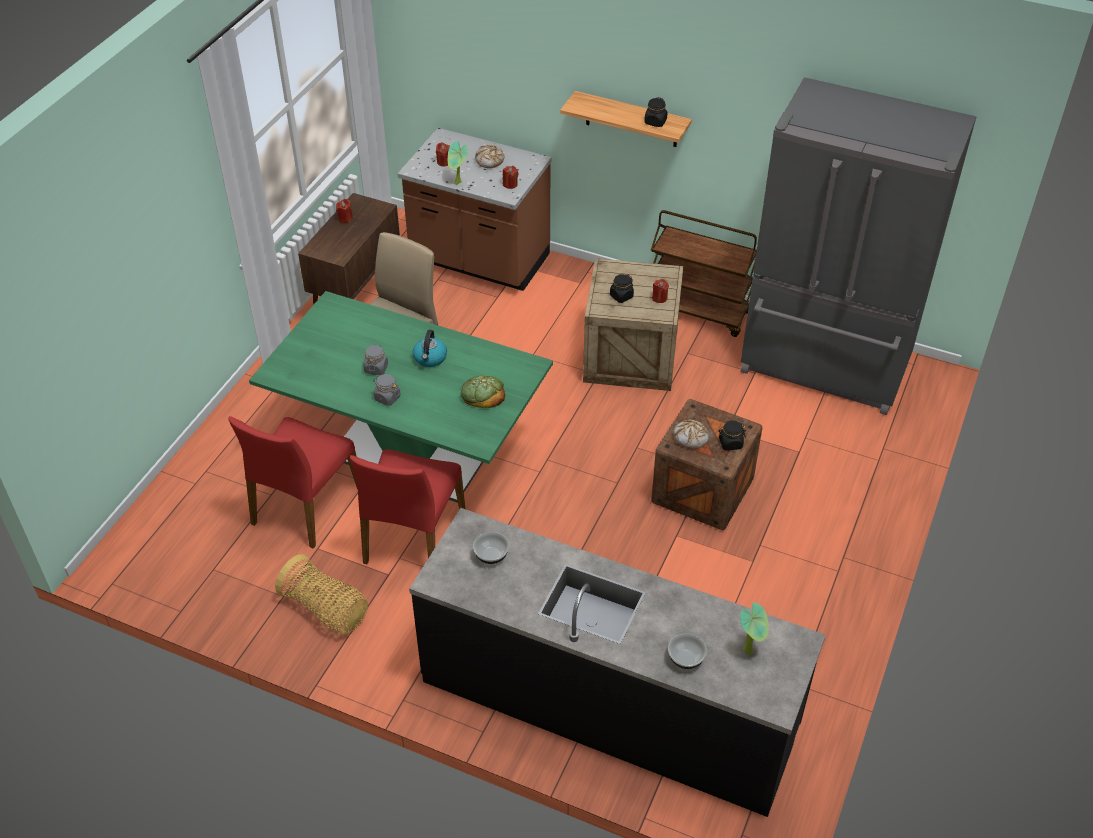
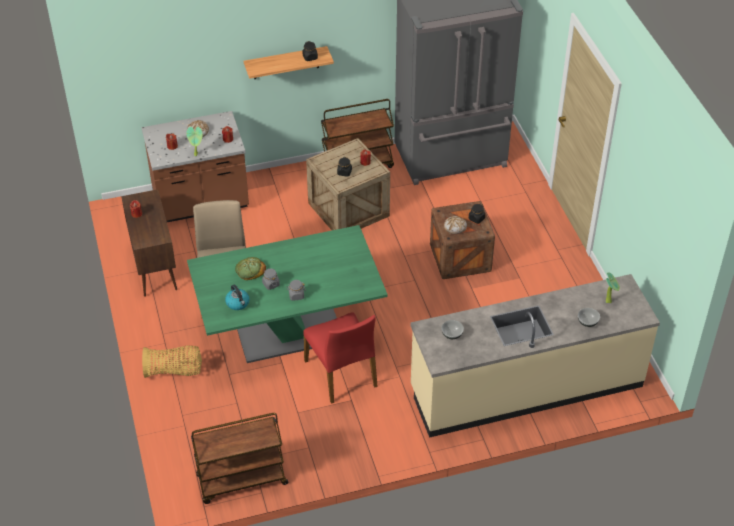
camera: 40 degrees left, 0 degrees up
red chair [228,416,358,549] -> none
basket [275,554,368,635] -> basket moved to [142,345,202,378]
black counter [409,508,826,817] -> beige counter [410,274,660,438]
kettle [413,330,447,367] -> kettle moved to [225,284,250,310]
bread [460,376,505,408] -> bread moved to [235,257,266,280]
none -> brown cart [191,413,288,504]

